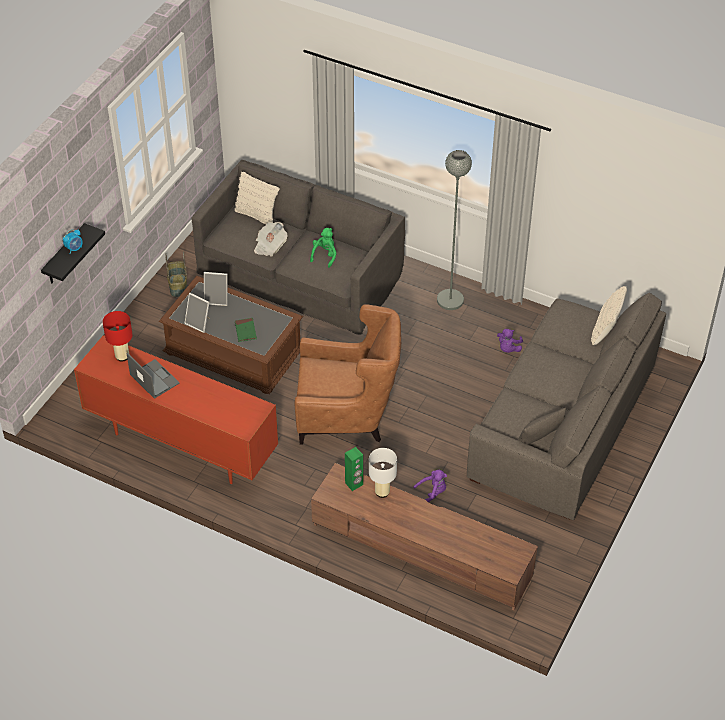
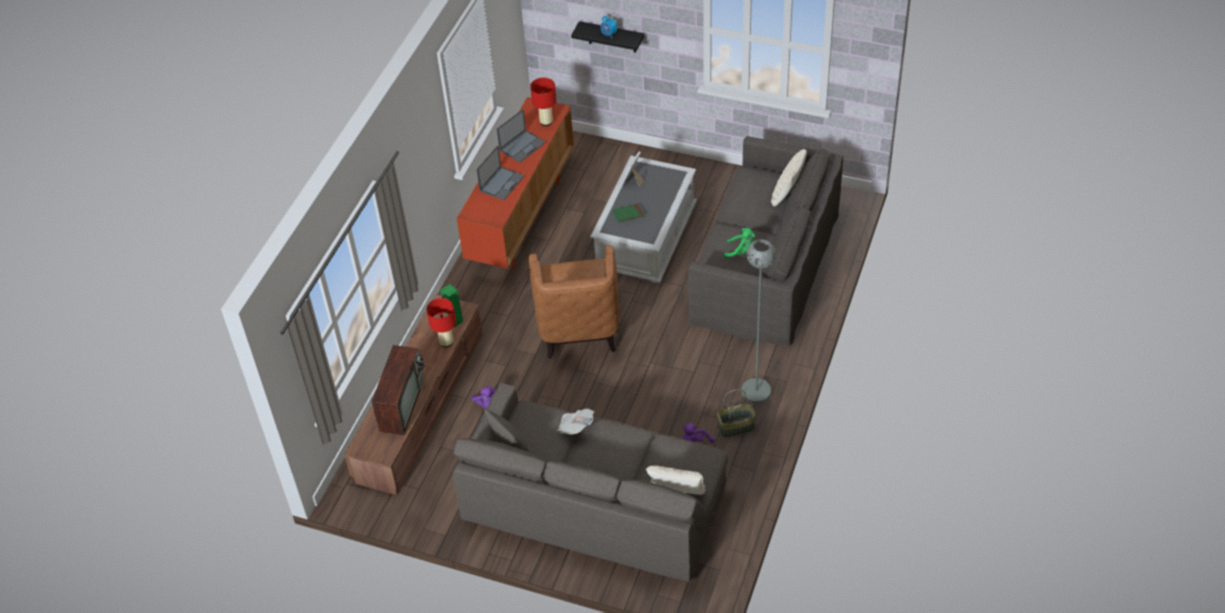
camera: 85 degrees right, 0 degrees up
brown coffee table [159,276,303,394] -> white coffee table [590,156,697,283]
basket [165,252,187,297] -> basket moved to [717,389,756,437]
picture frame [204,272,227,306] -> none
newspaper [254,222,287,257] -> newspaper moved to [557,408,594,435]
white table lamp [369,448,397,498] -> red table lamp [427,298,456,347]
none -> television [371,345,425,436]
none -> laptop [476,145,524,200]

